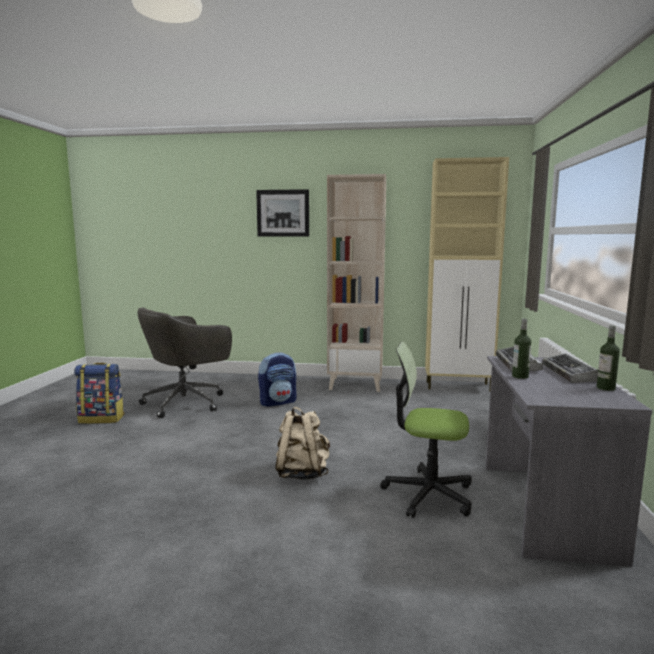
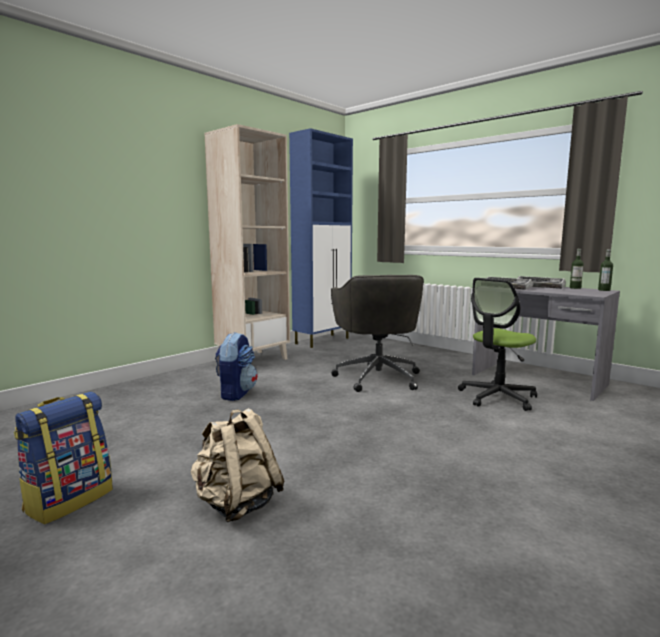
camera: 55 degrees left, 0 degrees up
grey office chair [137,307,232,418] -> grey office chair moved to [331,275,424,392]
picture [256,189,309,237] -> none
beige backpack [275,407,330,480] -> beige backpack moved to [191,408,284,522]
beige cabinet [425,157,509,391] -> blue cabinet [289,128,353,348]
bottle [512,318,531,379] -> bottle moved to [598,249,613,291]

